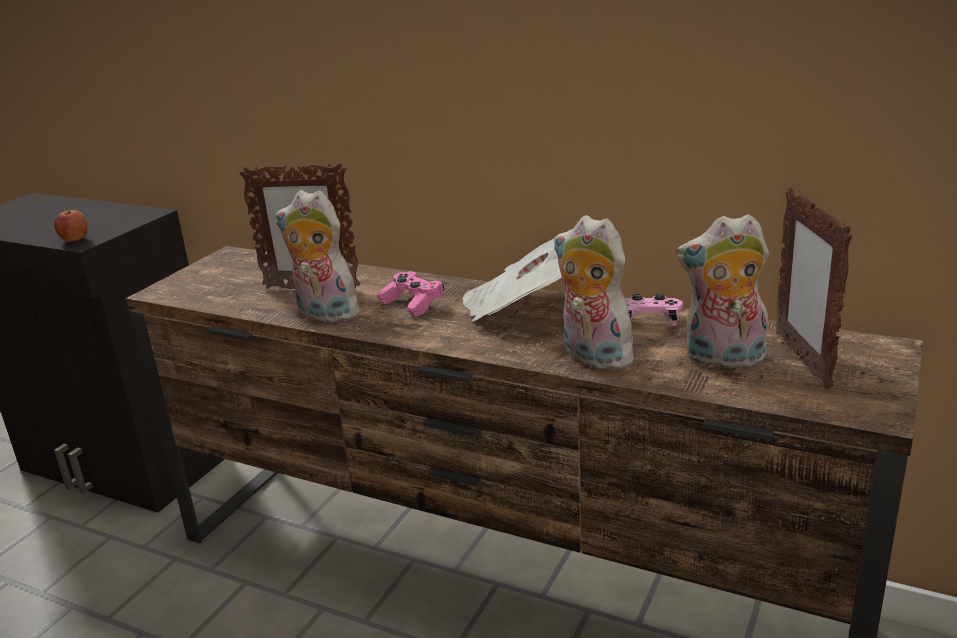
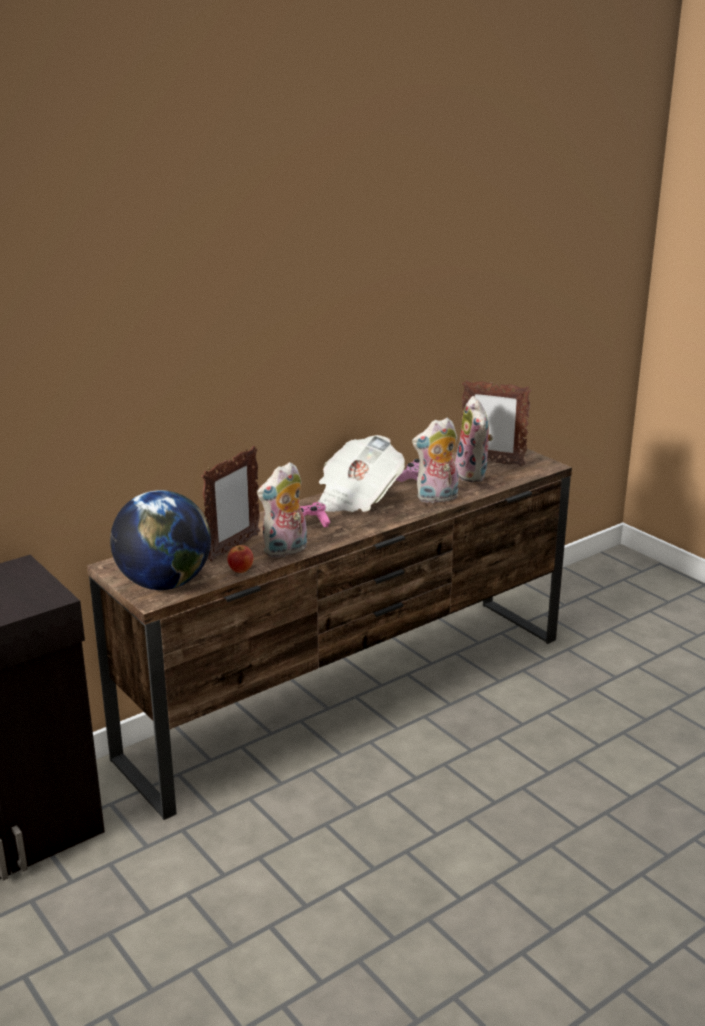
camera: 65 degrees left, 0 degrees up
apple [54,210,88,242] -> apple moved to [227,545,254,573]
plush toy [676,214,769,368] -> plush toy turned 45 degrees counterclockwise [455,396,493,482]
none -> globe [110,490,211,590]

